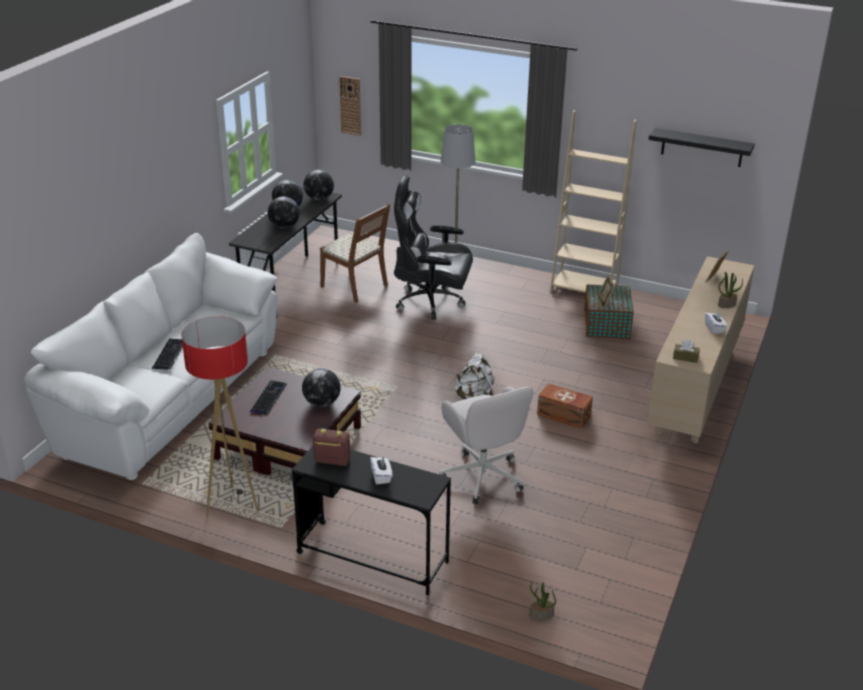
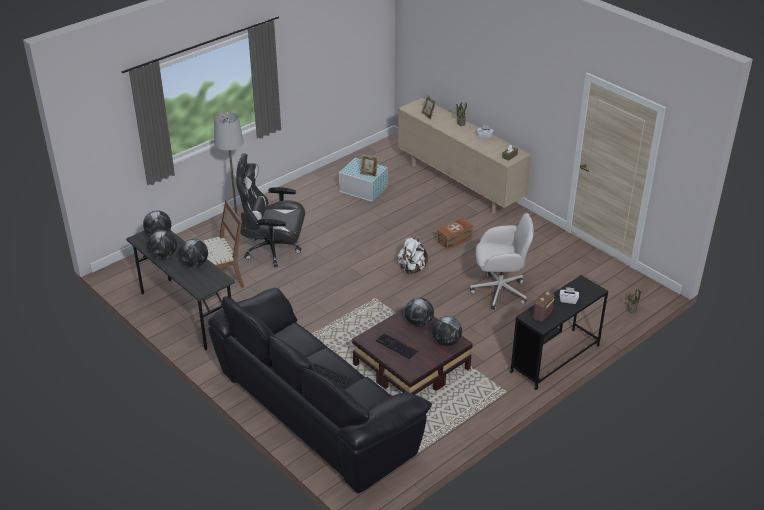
camera: 65 degrees left, 5 degrees up
white sofa [24,233,278,480] -> black sofa [208,288,432,493]
floor lamp [181,316,259,517] -> none
wall clock [339,76,361,136] -> none
black office chair [394,175,473,320] -> black office chair turned 60 degrees clockwise [236,153,305,267]
beige bookcase [550,110,637,293] -> none
brown storage box [584,284,634,339] -> white storage box [339,158,388,202]
black shelf [649,128,755,167] -> none
none -> globe [432,316,462,346]

